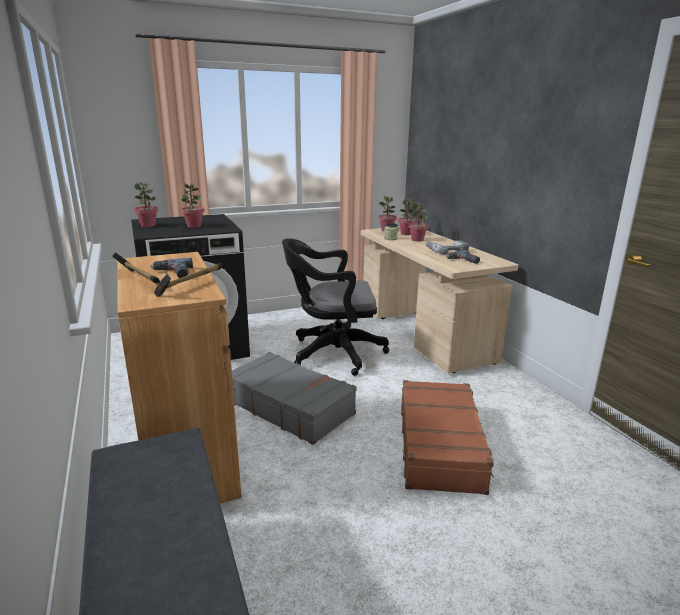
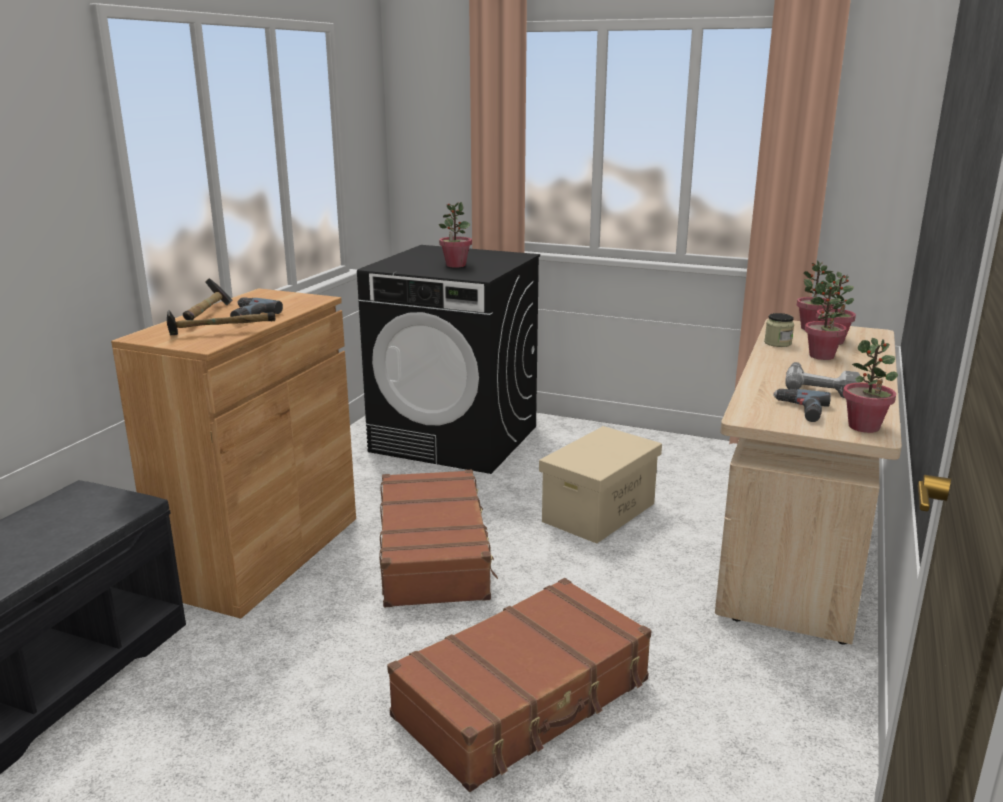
camera: 45 degrees right, 0 degrees up
potted plant [134,182,158,227] -> potted plant moved to [843,338,898,433]
grey suitcase [232,352,357,445] -> brown suitcase [379,469,498,607]
black office chair [282,238,389,376] -> beige storage box [539,426,662,544]

